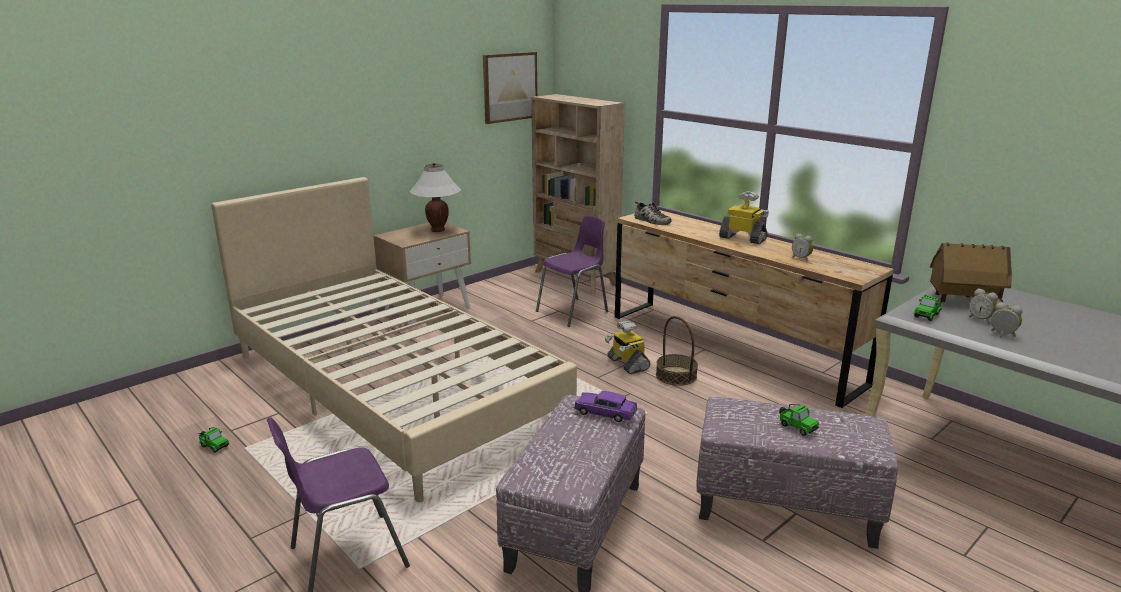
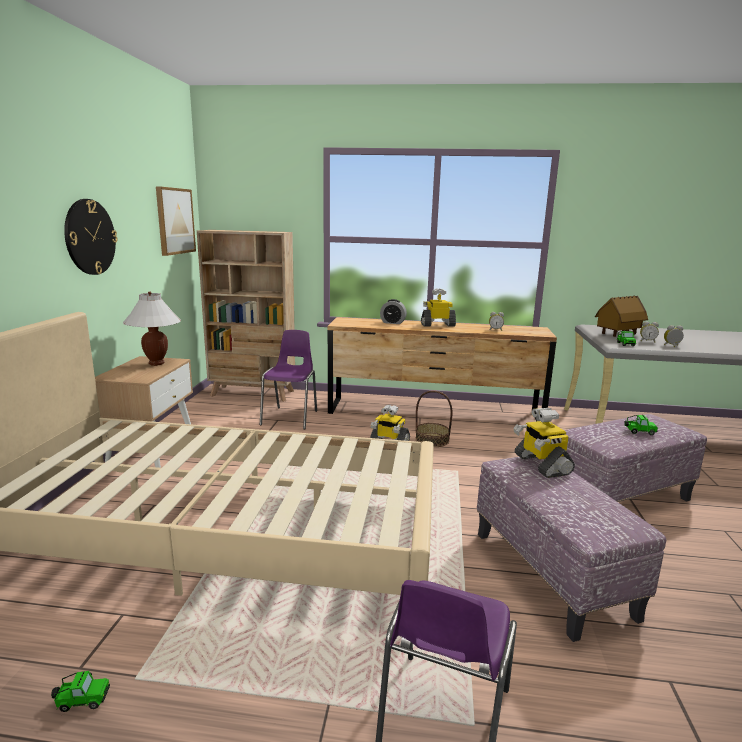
camera: 40 degrees left, 5 degrees down
purple toy car [574,391,638,422] -> toy robot [514,408,575,478]
shoe [634,201,672,225] -> none
none -> wall clock [64,199,117,275]
none -> alarm clock [380,299,407,324]

